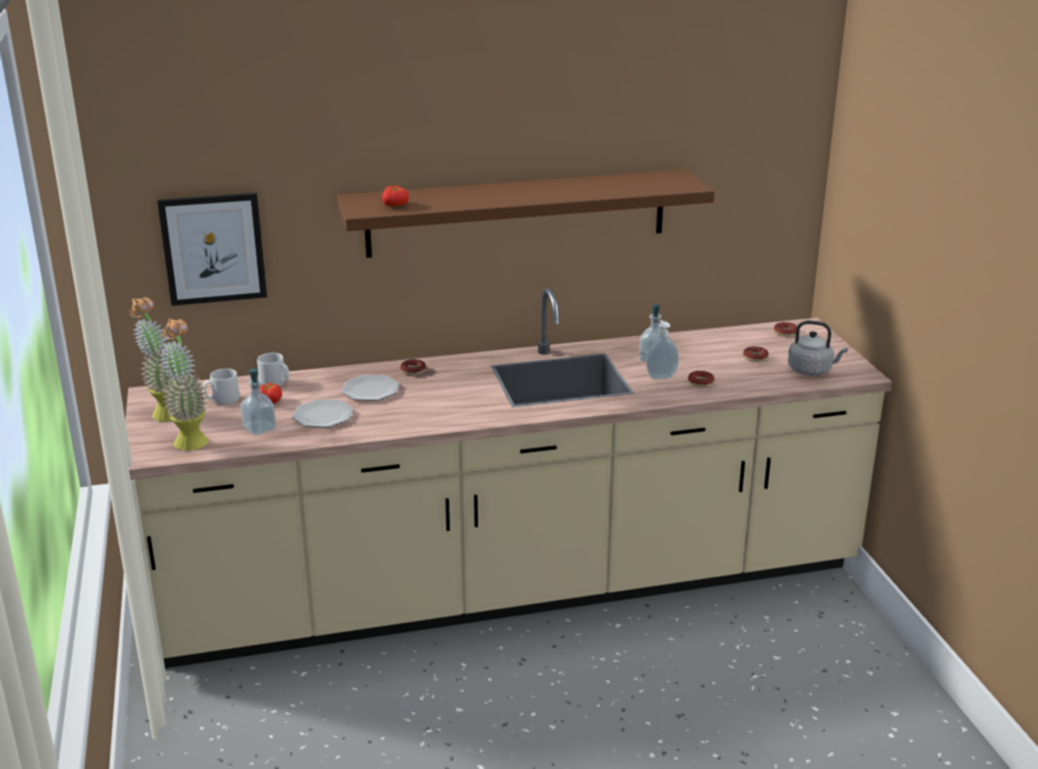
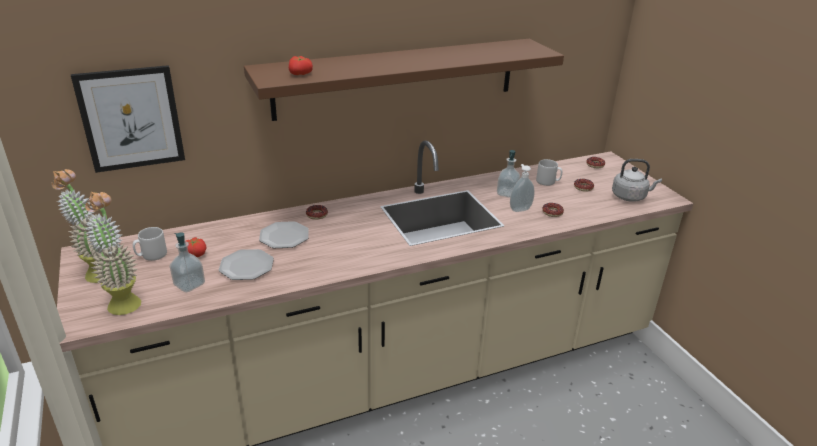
camera: 10 degrees left, 5 degrees up
grey mug [257,353,289,387] -> grey mug moved to [536,159,562,186]

